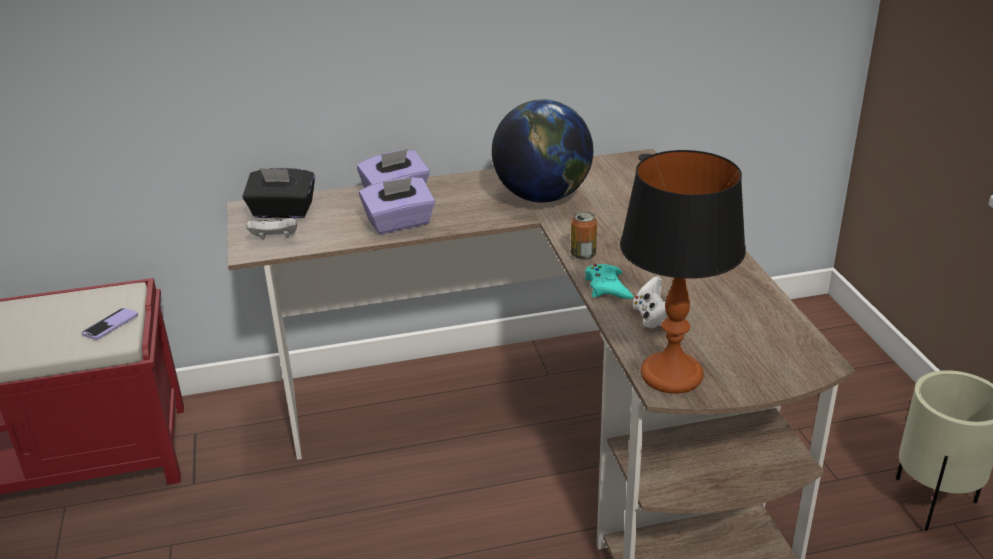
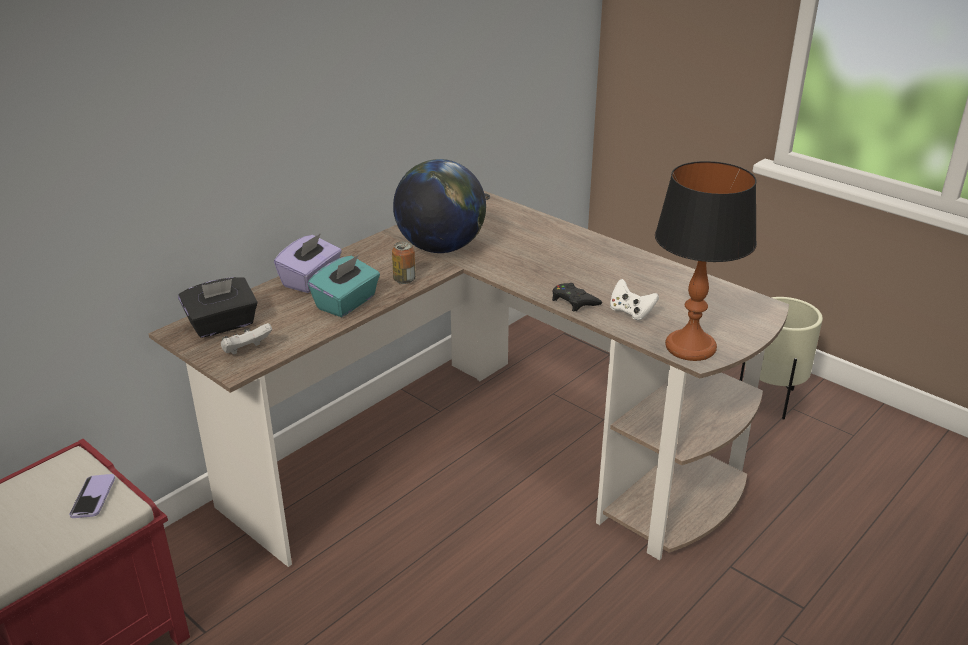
camera: 35 degrees left, 0 degrees up
purple tissue box [359,177,435,234] -> turquoise tissue box [308,256,380,317]
can [571,211,597,260] -> can moved to [392,241,416,284]
turquoise game controller [585,264,634,299] -> black game controller [552,283,602,312]

